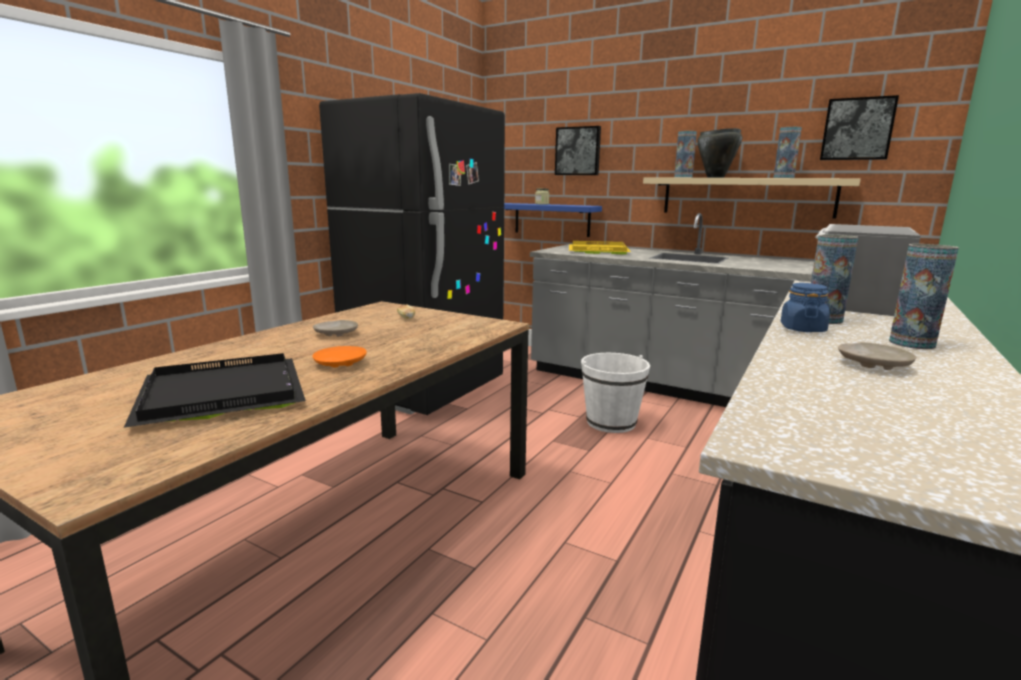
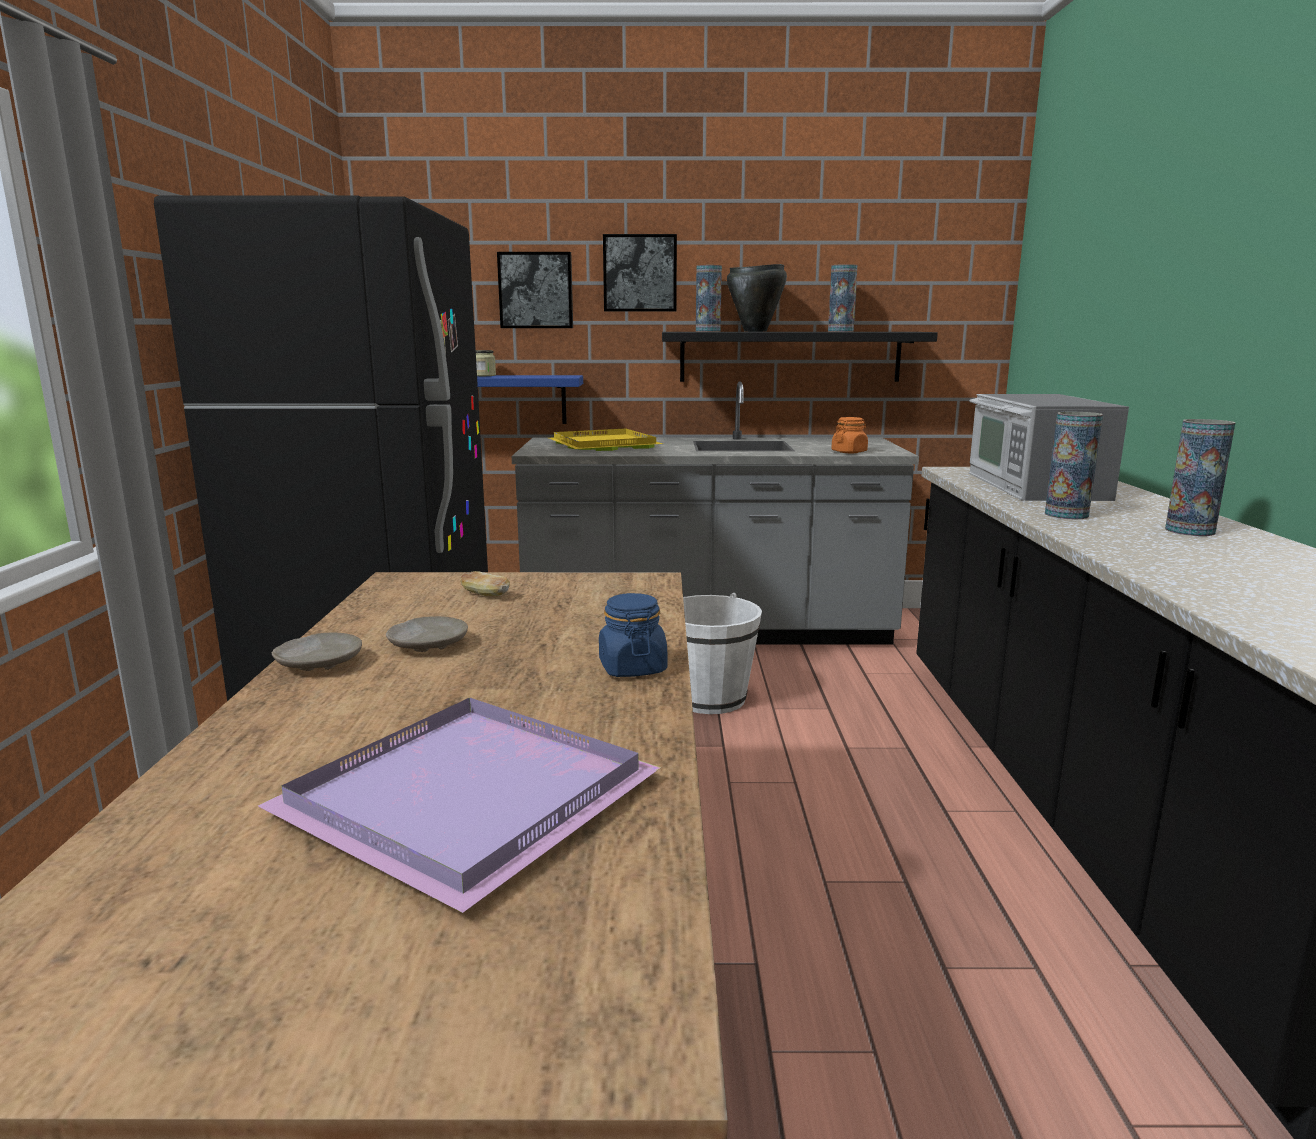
camera: 30 degrees left, 0 degrees up
black tray [124,353,306,428] -> purple tray [258,698,661,913]
orange plate [312,346,367,368] -> none
beige shelf [643,177,861,219] -> black shelf [662,332,938,382]
blue jar [781,283,830,332] -> blue jar moved to [599,593,667,677]
picture [820,95,899,160] -> picture moved to [603,234,677,312]
beige plate [838,342,916,370] -> beige plate moved to [272,633,362,671]
none -> orange jar [831,417,868,453]

